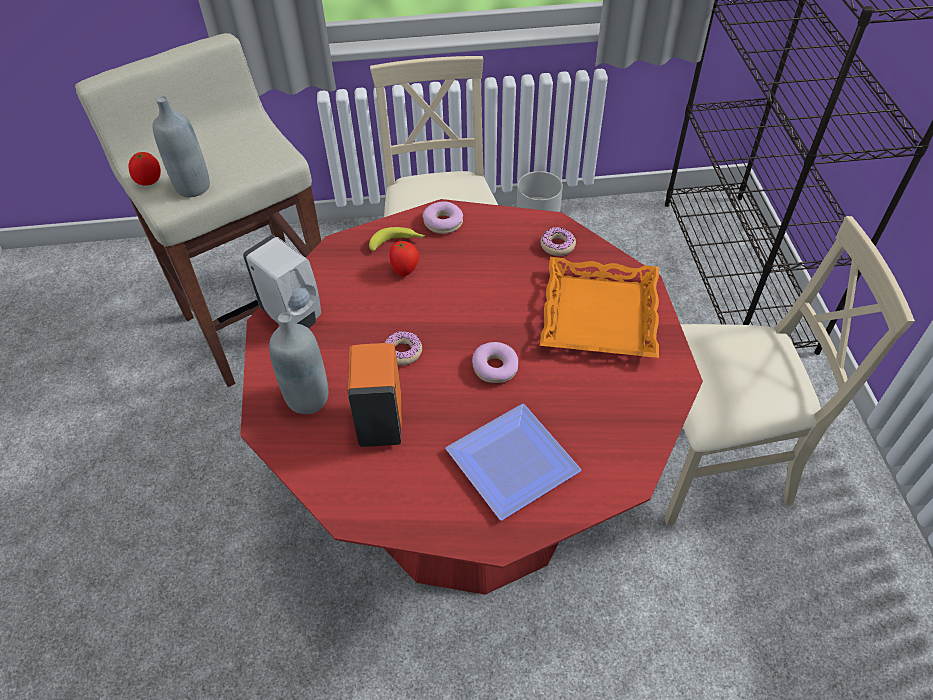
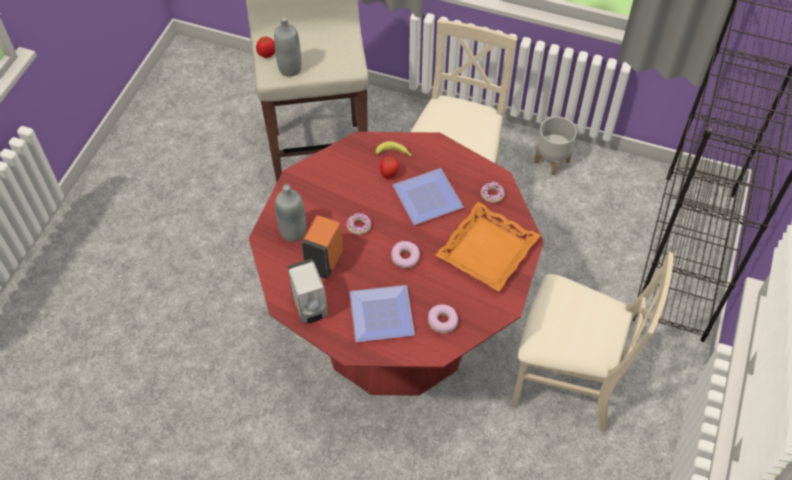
camera: 25 degrees right, 5 degrees up
white soap dispenser [243,235,321,328] -> white soap dispenser moved to [288,259,328,323]
donut [423,201,463,234] -> donut moved to [428,304,458,333]
none -> plate [392,168,464,225]

